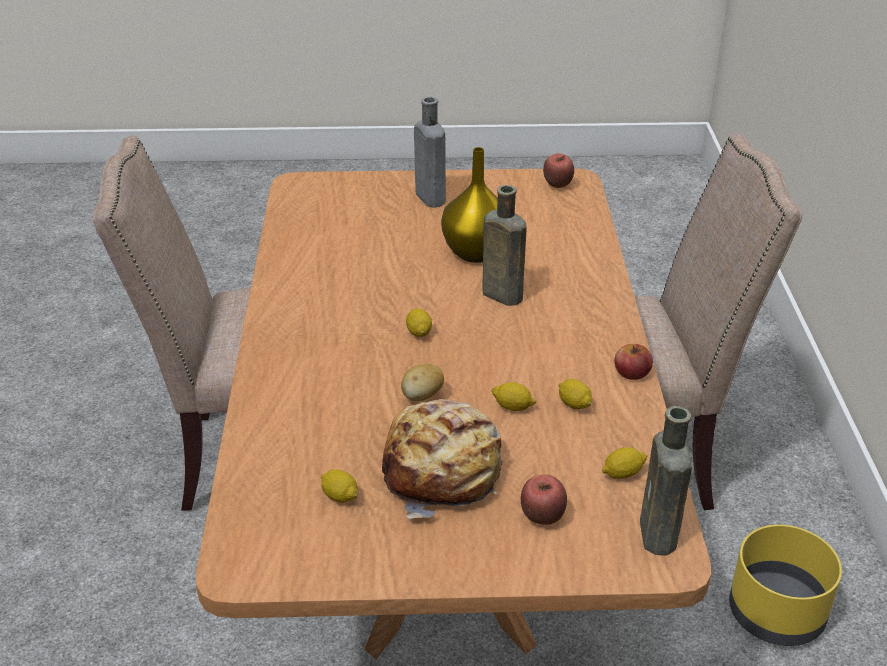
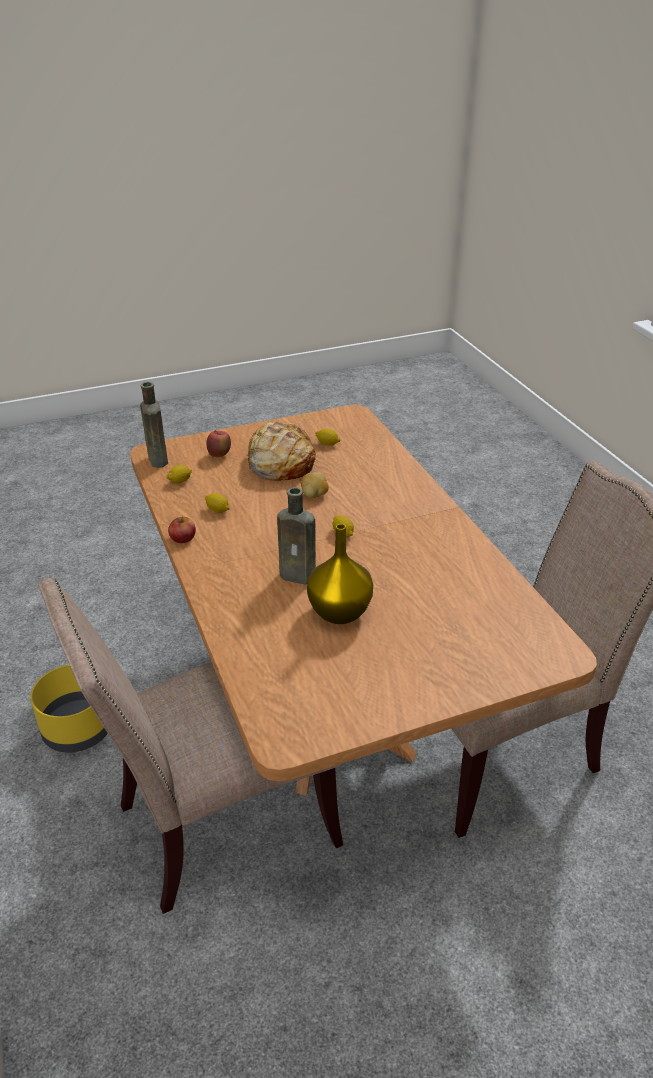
camera: 160 degrees right, 0 degrees up
grey bottle [414,97,446,208] -> none
lemon [491,382,536,411] -> none
apple [543,153,574,188] -> none

